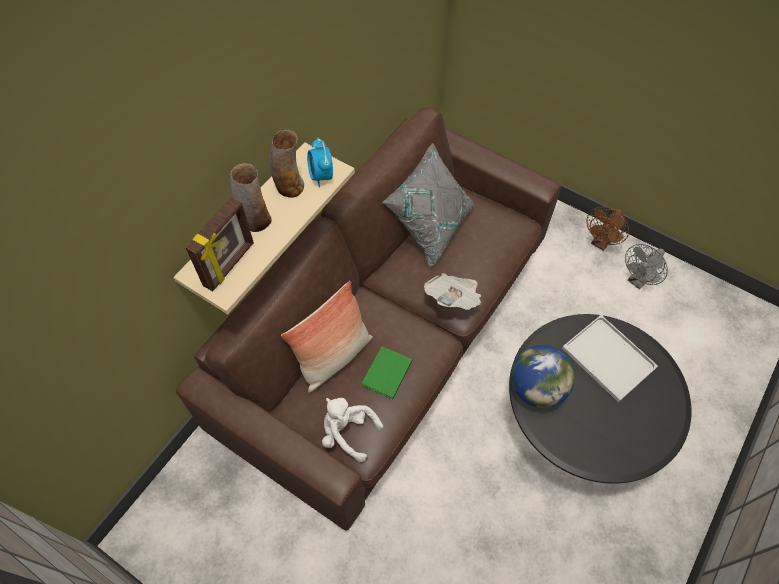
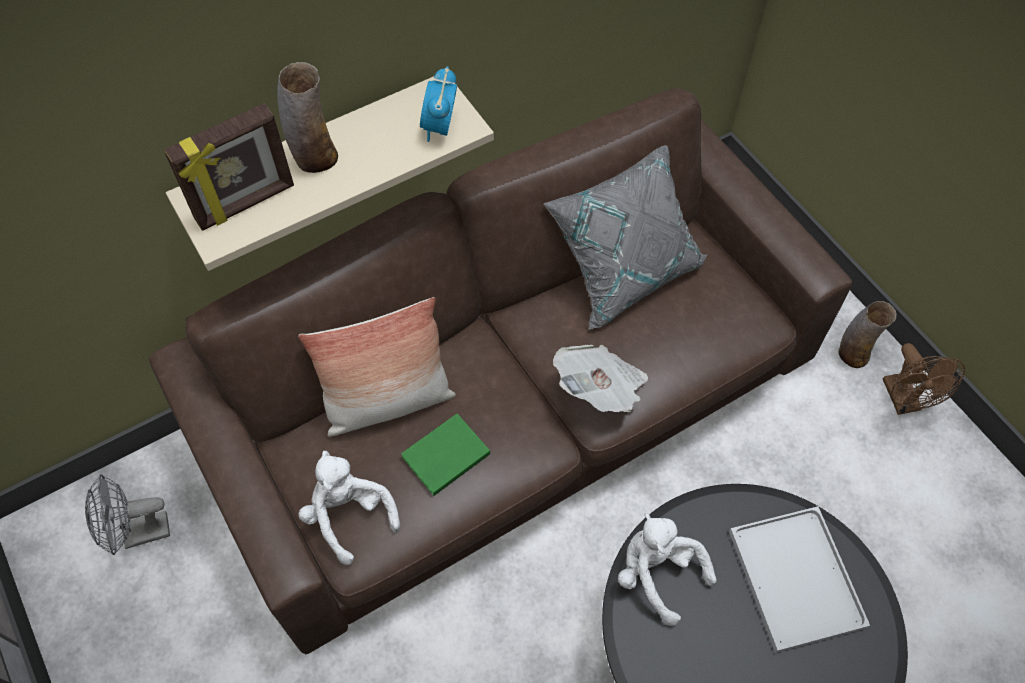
camera: 25 degrees right, 0 degrees up
vase [269,130,304,198] -> vase moved to [839,301,897,368]
globe [511,345,575,408] -> white plush toy [618,513,717,626]
brown fan [587,207,629,251] -> brown fan turned 75 degrees counterclockwise [883,343,965,415]
grey fan [625,244,668,289] -> grey fan moved to [85,474,170,555]

